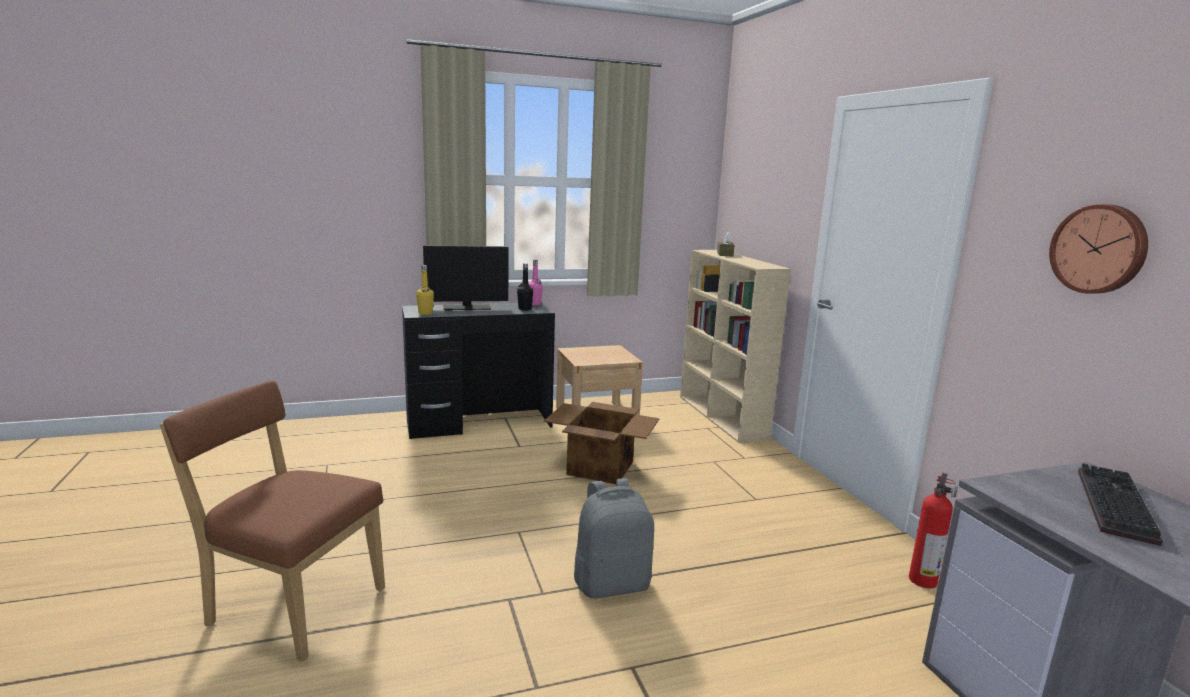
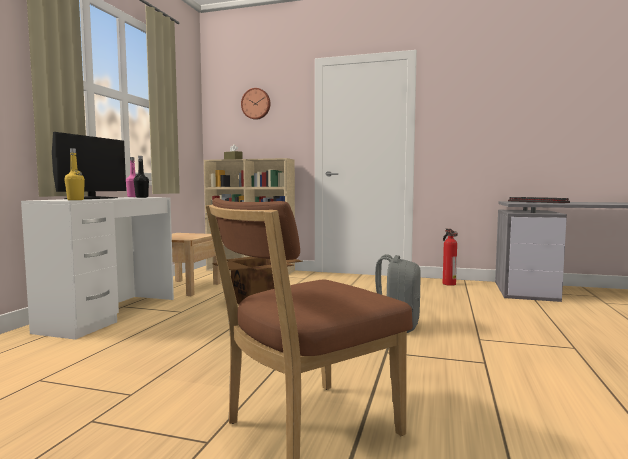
camera: 55 degrees left, 10 degrees down
black desk [402,302,555,439] -> white desk [21,197,174,340]
wall clock [1049,204,1148,294] -> wall clock moved to [241,88,270,120]

